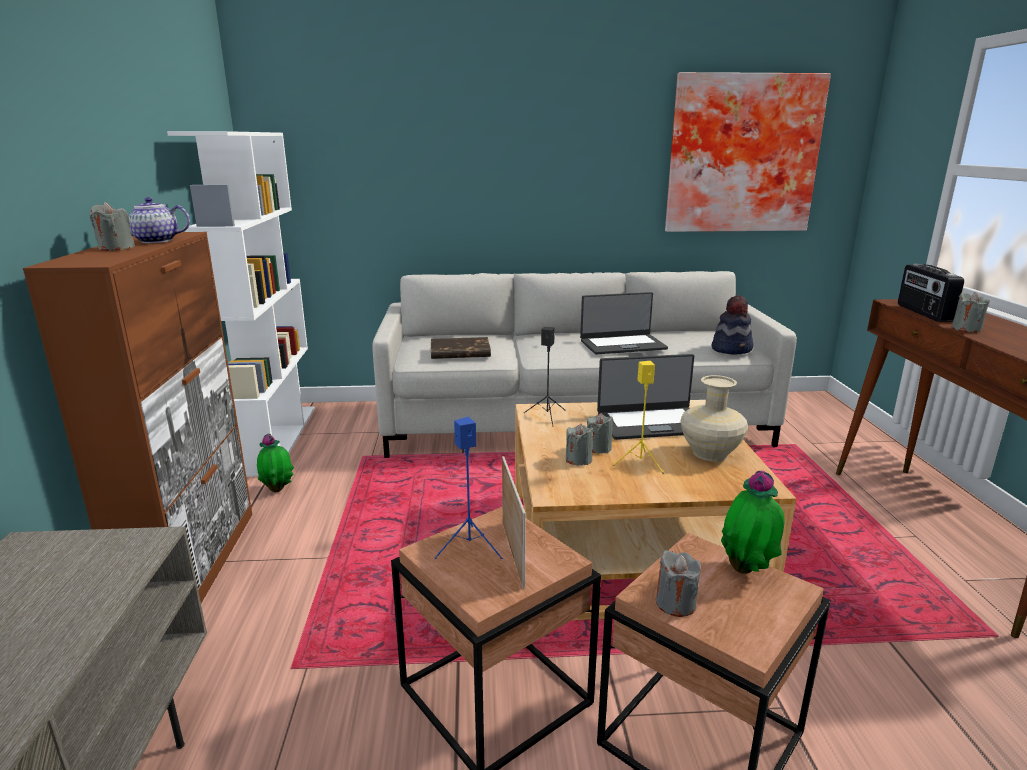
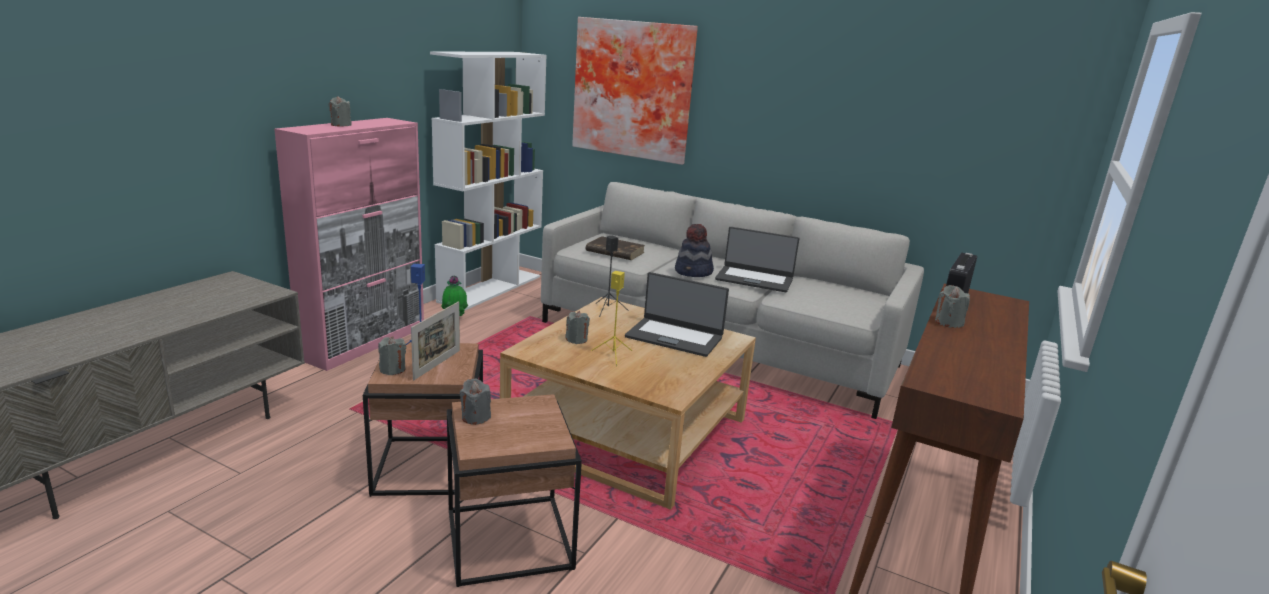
camera: 30 degrees right, 0 degrees up
brown cabinet [23,232,252,603] -> pink cabinet [274,118,424,371]
teapot [118,197,190,243] -> none
grey candle [587,413,613,454] -> grey candle moved to [378,336,406,375]
picture [665,72,831,232] -> picture moved to [572,17,698,165]
beige vase [680,375,748,461] -> none
hat [712,295,753,354] -> hat moved to [675,224,714,277]
potted plant [721,471,784,574] -> none

